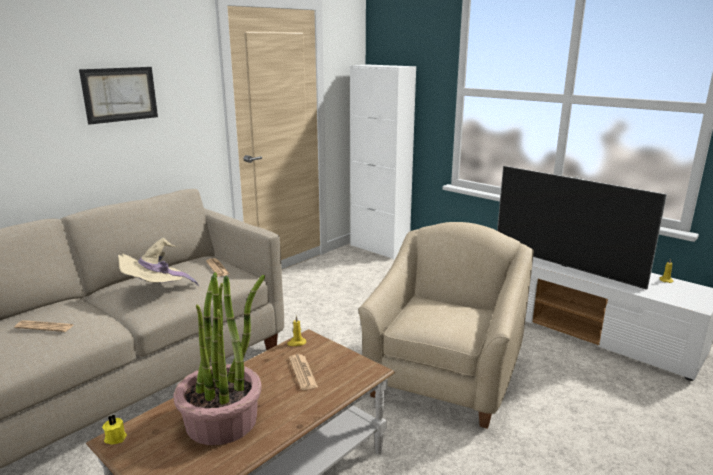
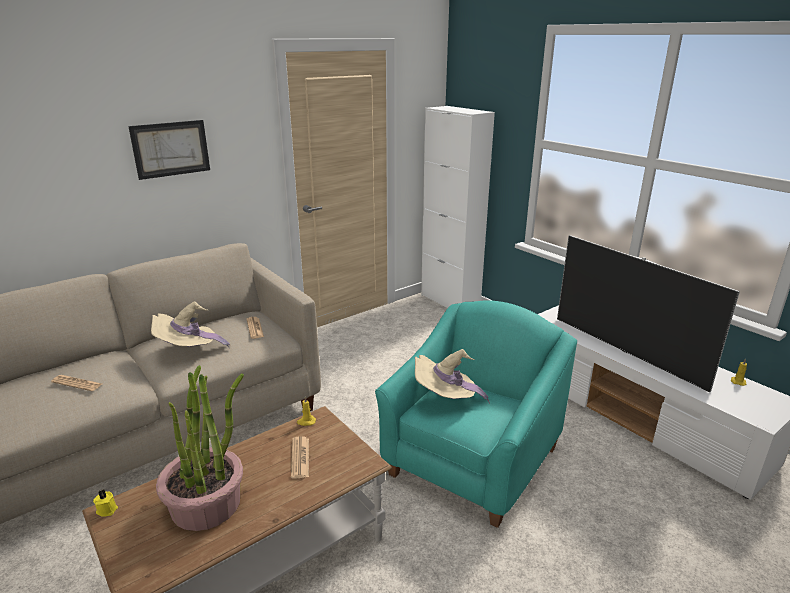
camera: 10 degrees right, 5 degrees up
beige armchair [358,222,534,429] -> turquoise armchair [375,300,577,528]
none -> beige hat [415,349,490,404]

